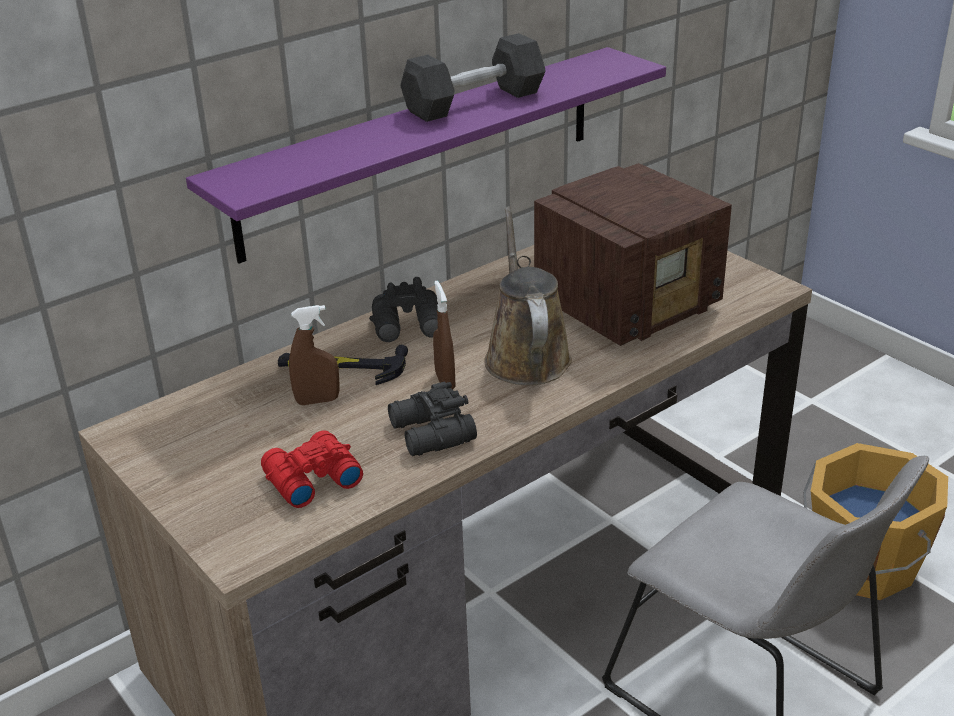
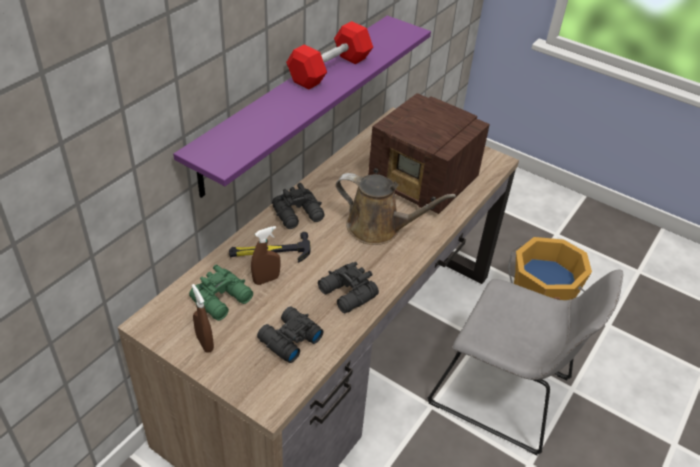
camera: 20 degrees left, 10 degrees up
red binoculars [261,430,363,508] -> black binoculars [257,306,324,363]
black dumbbell [401,33,546,122] -> red dumbbell [286,21,373,90]
brown spray bottle [433,281,455,390] -> brown spray bottle moved to [192,284,214,353]
brown watering can [484,206,572,386] -> brown watering can turned 135 degrees clockwise [336,173,456,245]
radio [534,163,732,346] -> radio turned 90 degrees clockwise [368,93,490,214]
none -> green binoculars [189,264,253,321]

